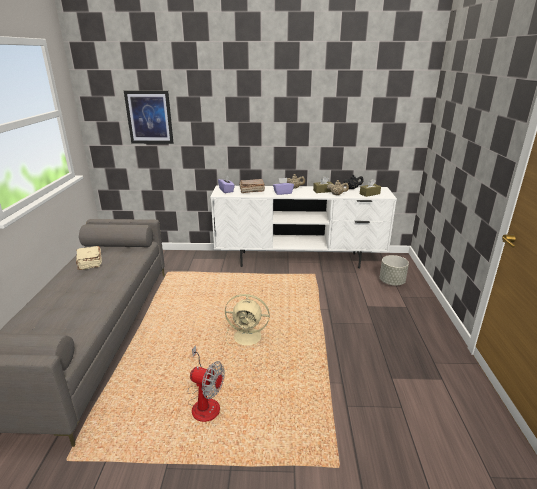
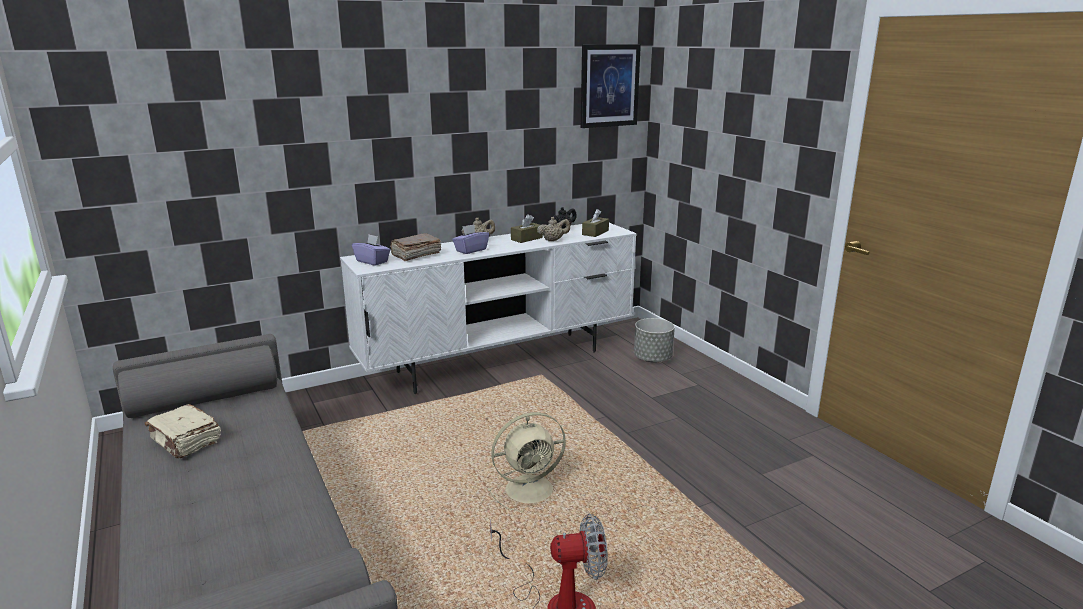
camera: 30 degrees left, 5 degrees down
picture [124,90,174,144] -> picture moved to [581,44,641,128]

